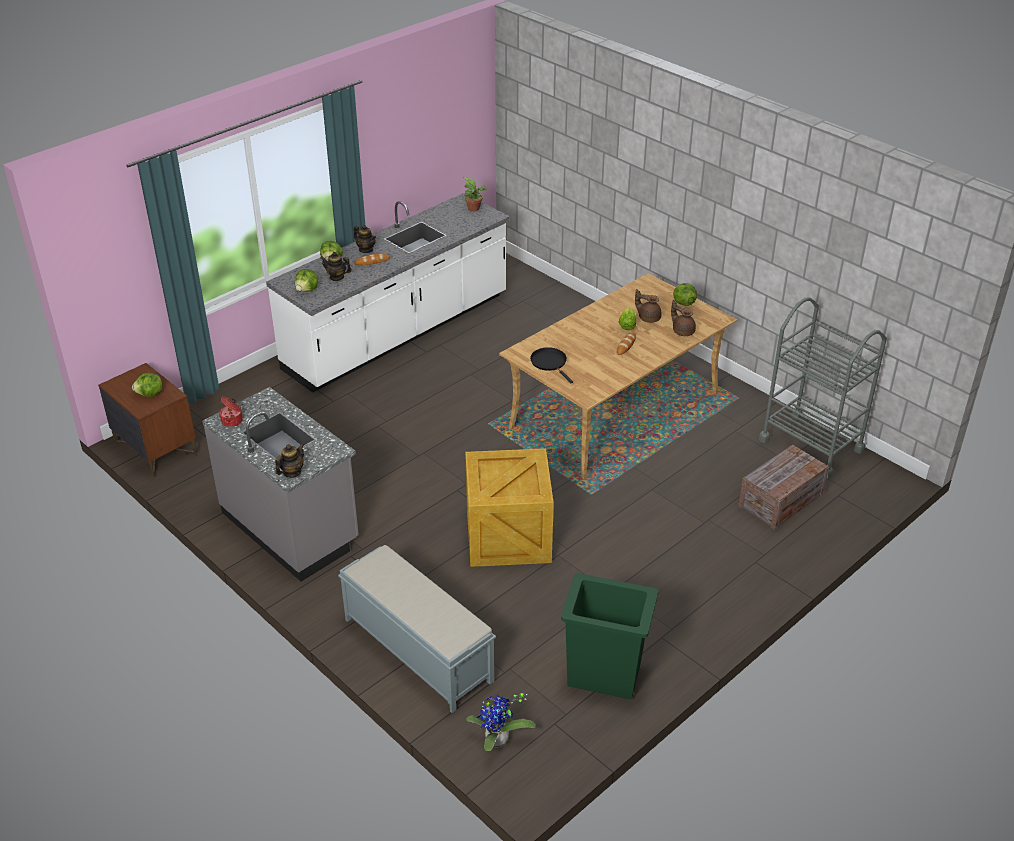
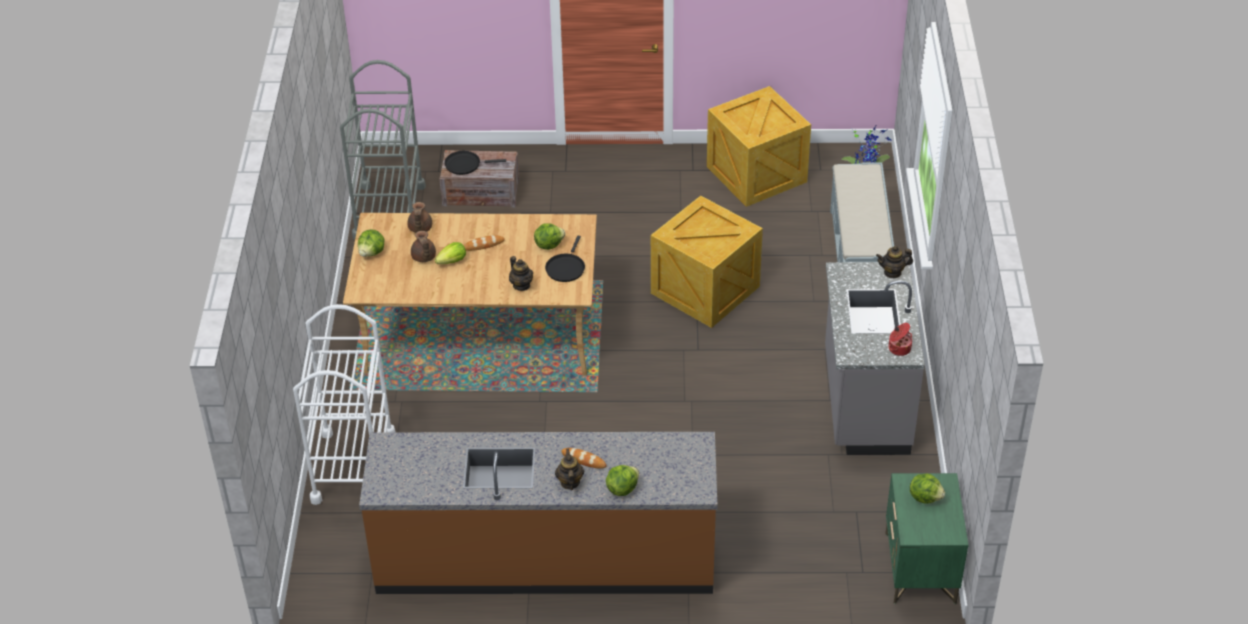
camera: 135 degrees left, 5 degrees up
brown nightstand [98,363,197,478] -> green nightstand [885,473,969,604]
white counter [266,193,510,393] -> brown counter [359,432,717,594]
lettuce [295,269,318,292] -> lettuce moved to [534,223,565,250]
teapot [321,252,352,281] -> teapot moved to [509,256,533,291]
potted plant [463,177,487,212] -> none
green trash can [561,573,658,700] -> crate [707,86,811,207]
none -> white cart [293,304,396,505]
none -> black frying pan [444,151,506,175]

